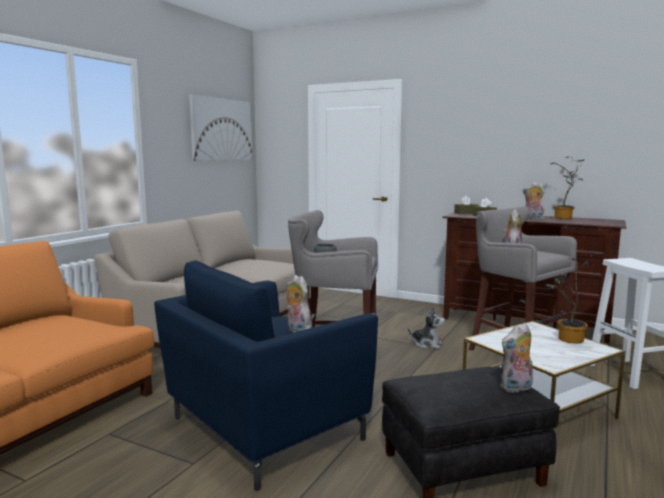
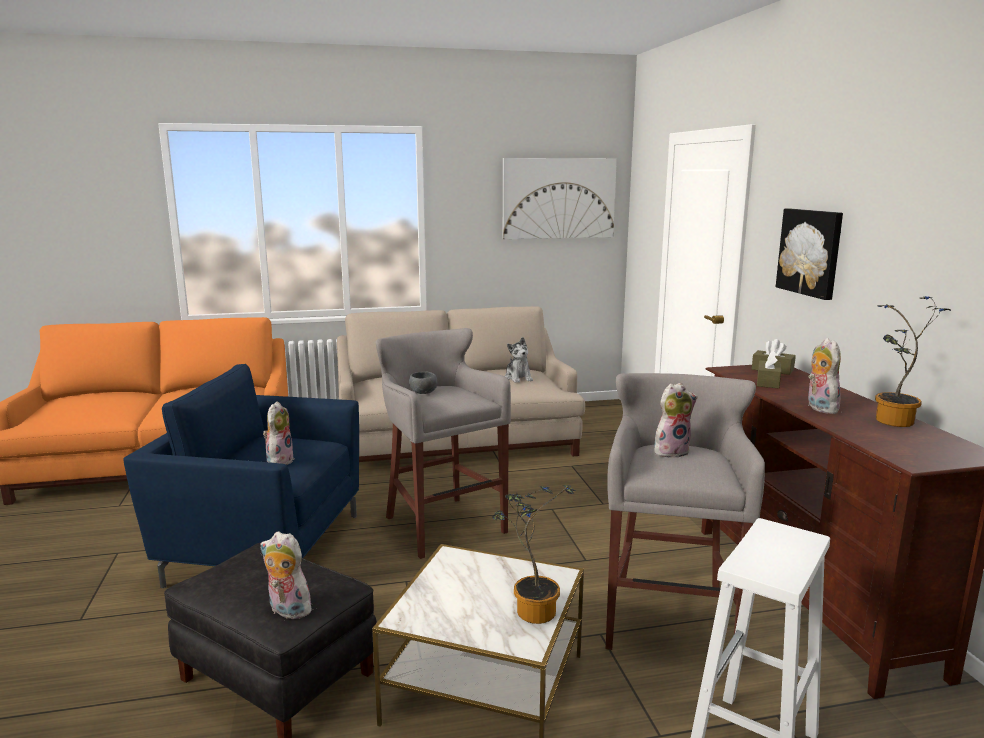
camera: 50 degrees right, 5 degrees up
plush toy [408,307,445,349] -> plush toy moved to [505,337,533,383]
none -> picture [776,209,843,300]

